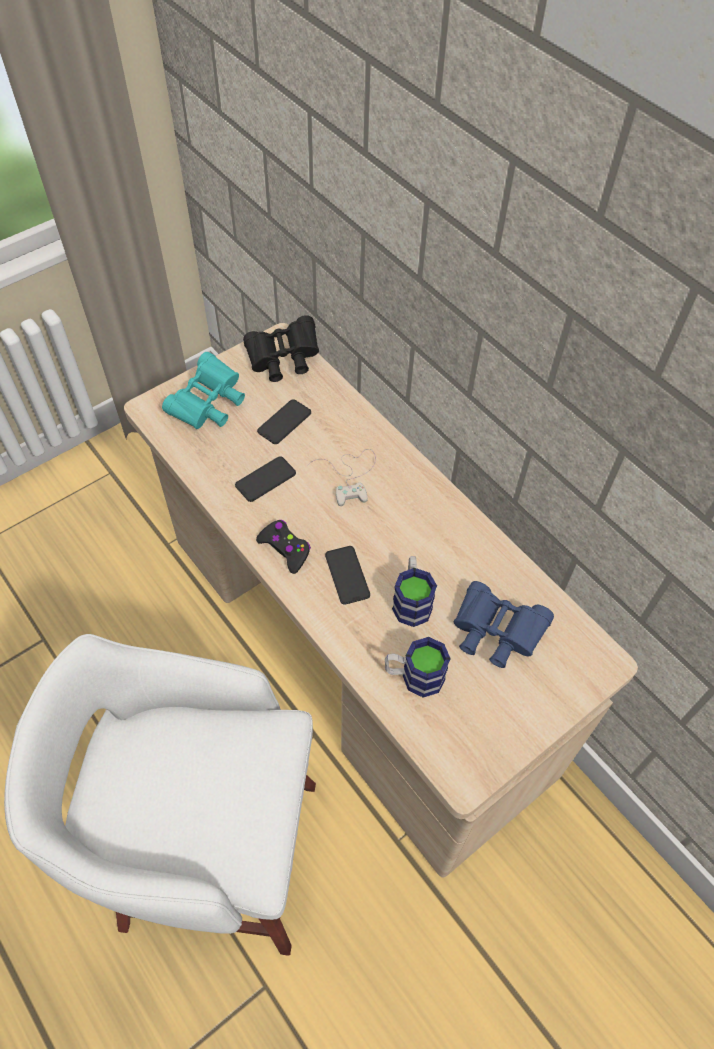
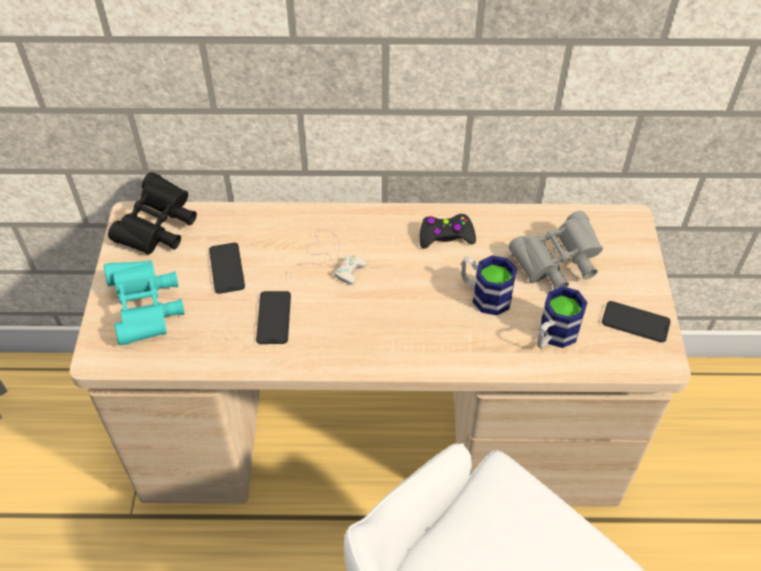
camera: 50 degrees left, 5 degrees down
black game controller [256,520,311,574] -> black game controller moved to [420,214,476,249]
phone [325,546,370,605] -> phone moved to [602,301,671,343]
blue binoculars [454,581,554,668] -> grey binoculars [508,211,603,289]

